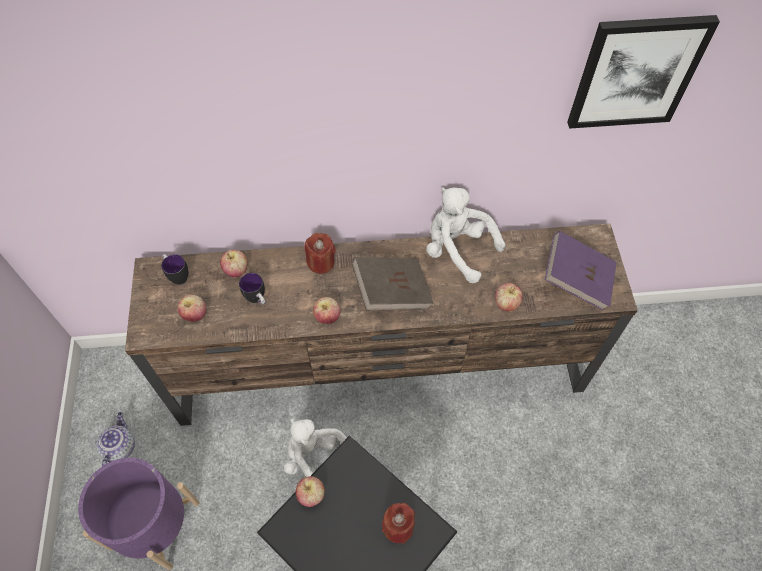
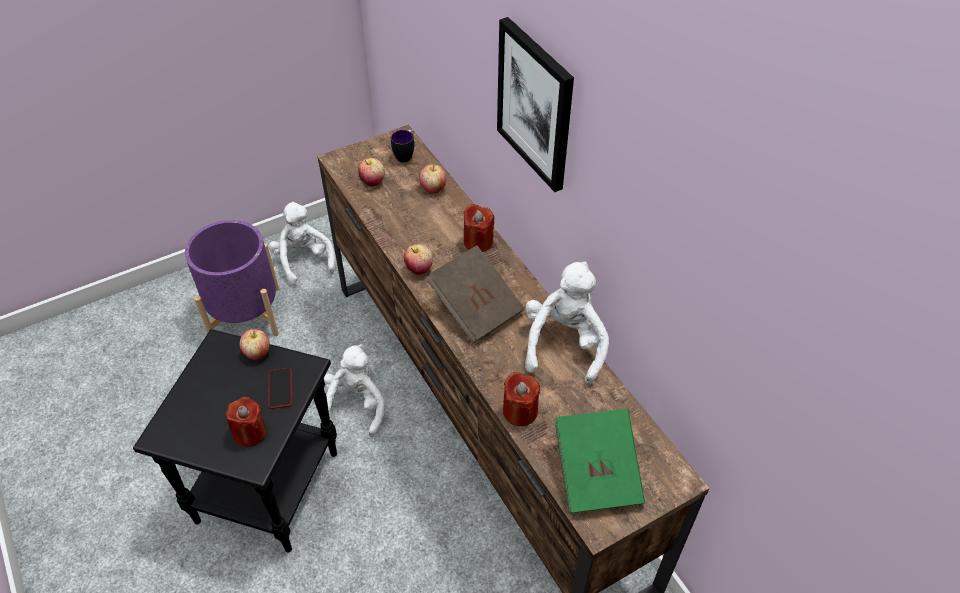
camera: 65 degrees right, 10 degrees down
teapot [96,412,135,466] -> white plush toy [269,202,335,285]
mug [239,273,266,305] -> none
apple [495,283,523,311] -> red candle [503,372,540,426]
purple book [545,231,617,310] -> green book [554,409,645,513]
picture [567,15,720,129] -> picture moved to [497,17,574,192]
none -> phone [268,368,292,409]

